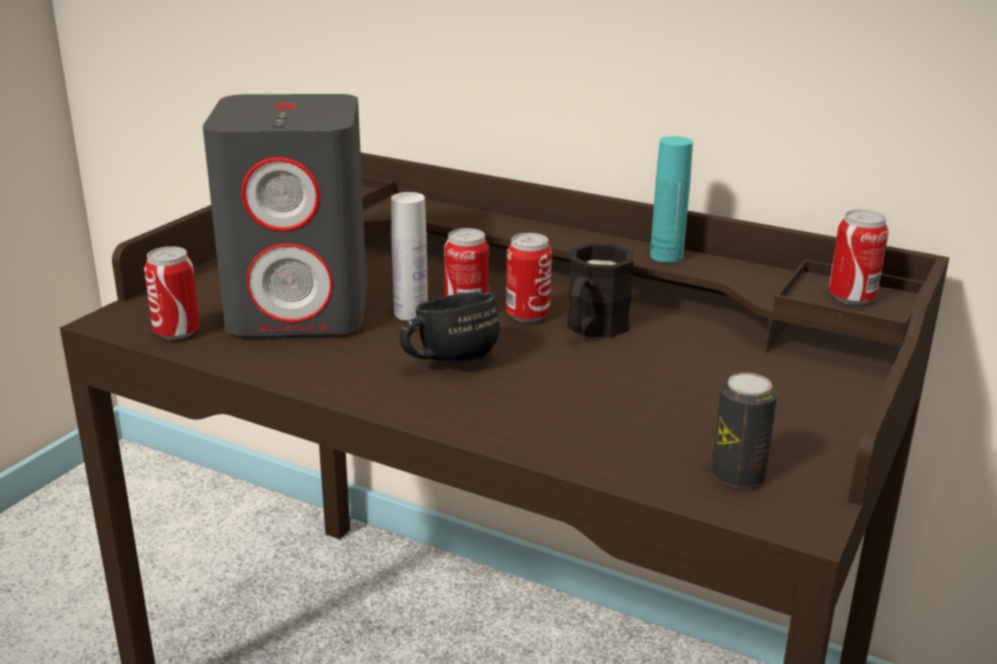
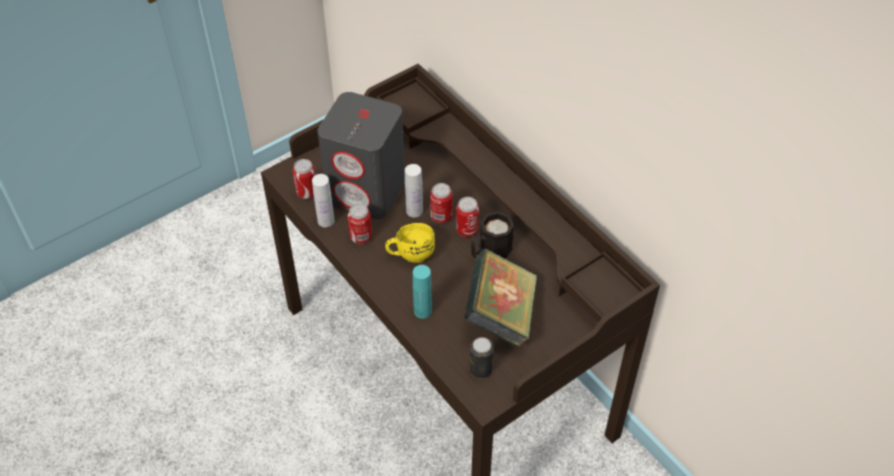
camera: 25 degrees right, 25 degrees up
black mug [400,292,500,363] -> yellow mug [385,223,435,263]
turquoise bottle [650,136,693,263] -> turquoise bottle moved to [413,265,432,319]
can [829,209,889,305] -> can moved to [348,203,372,244]
none -> white bottle [312,174,334,227]
none -> book [464,249,538,348]

